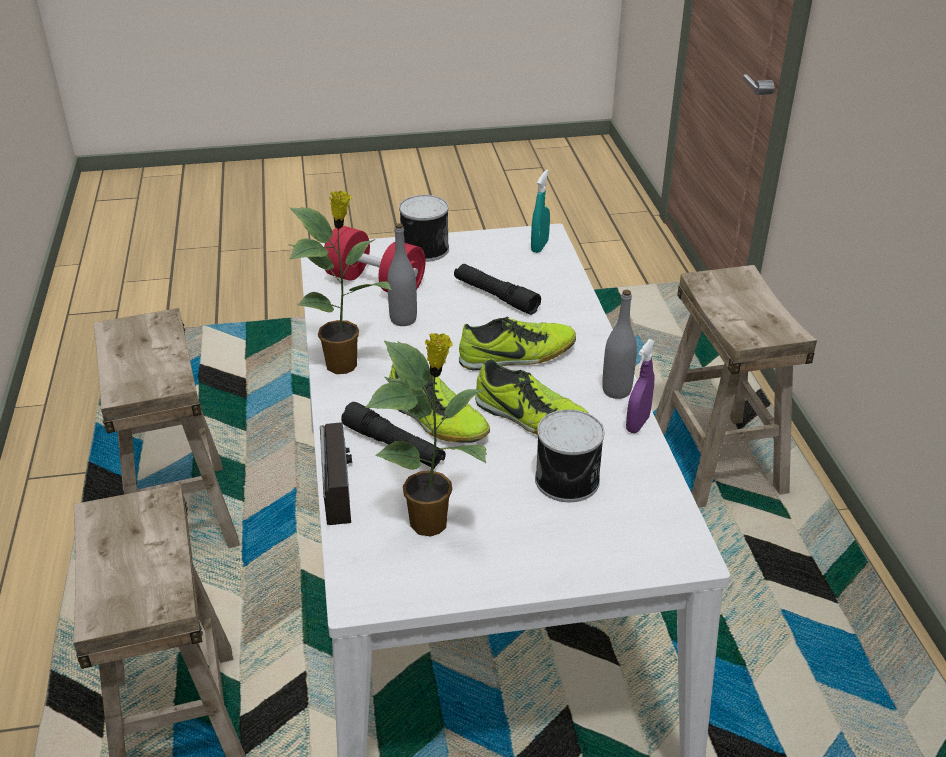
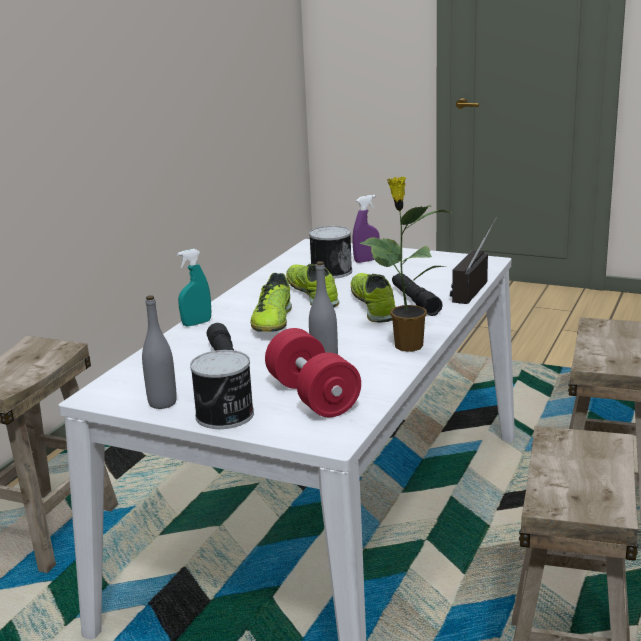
camera: 145 degrees left, 15 degrees down
potted plant [365,333,488,536] -> none
shoe [459,317,576,371] -> shoe turned 105 degrees counterclockwise [250,273,292,332]
turquoise spray bottle [531,170,550,253] -> turquoise spray bottle moved to [177,249,211,327]
grey bottle [602,290,637,399] -> grey bottle moved to [142,295,177,409]
purple spray bottle [626,339,655,433] -> purple spray bottle moved to [353,195,380,263]

